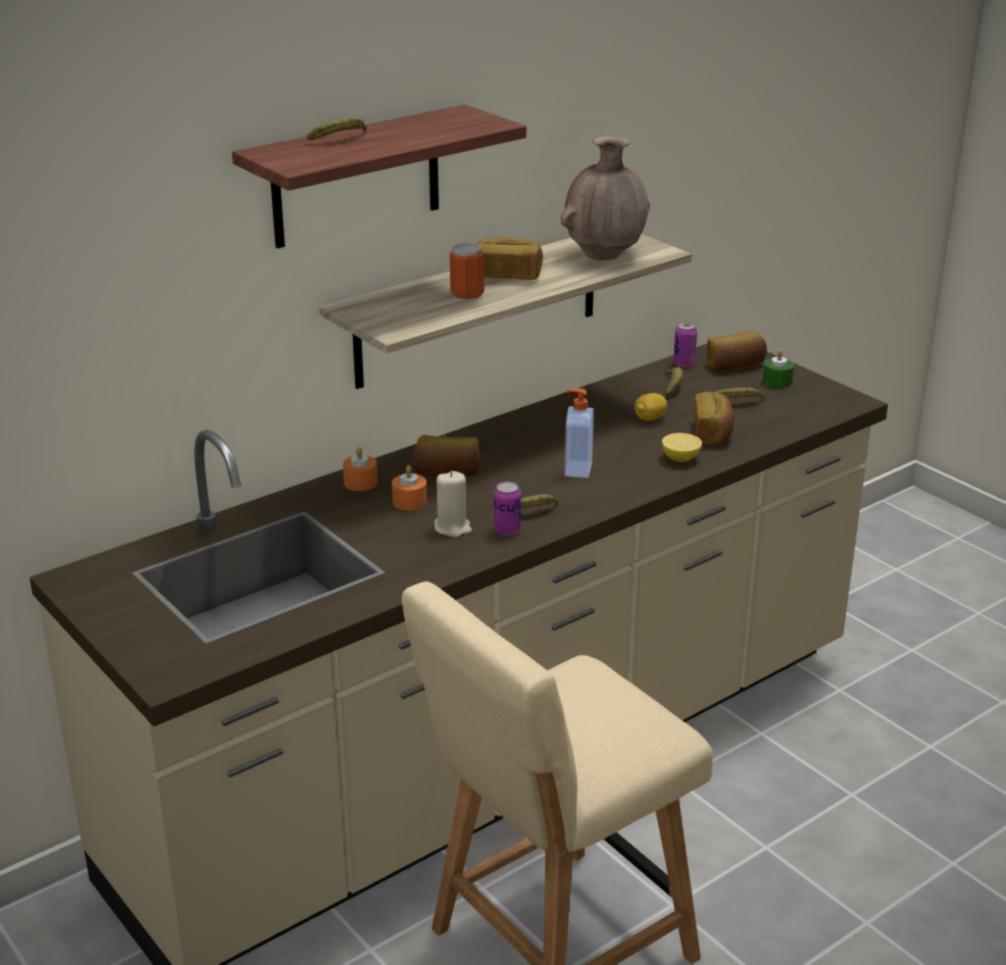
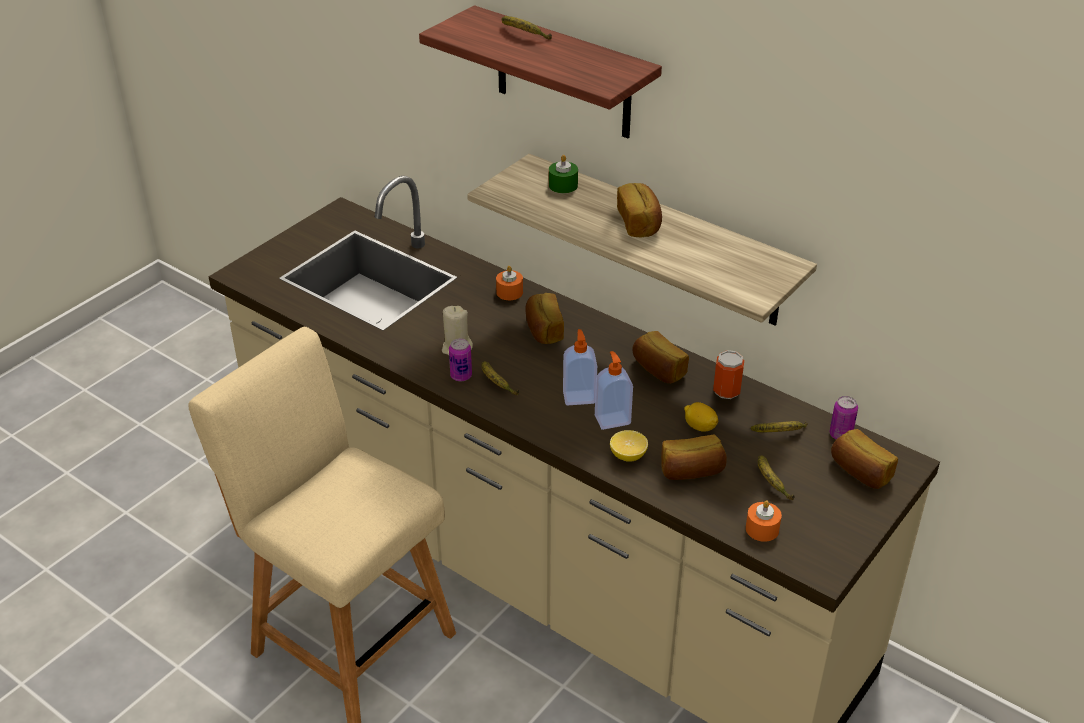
camera: 75 degrees right, 10 degrees up
orange candle [392,465,427,511] -> orange candle moved to [746,500,782,542]
can [450,243,484,301] -> can moved to [713,350,744,399]
brown vase [560,136,650,260] -> none
green candle [762,349,794,388] -> green candle moved to [549,155,578,193]
none -> soap dispenser [595,351,633,430]
none -> bread [632,331,689,383]

